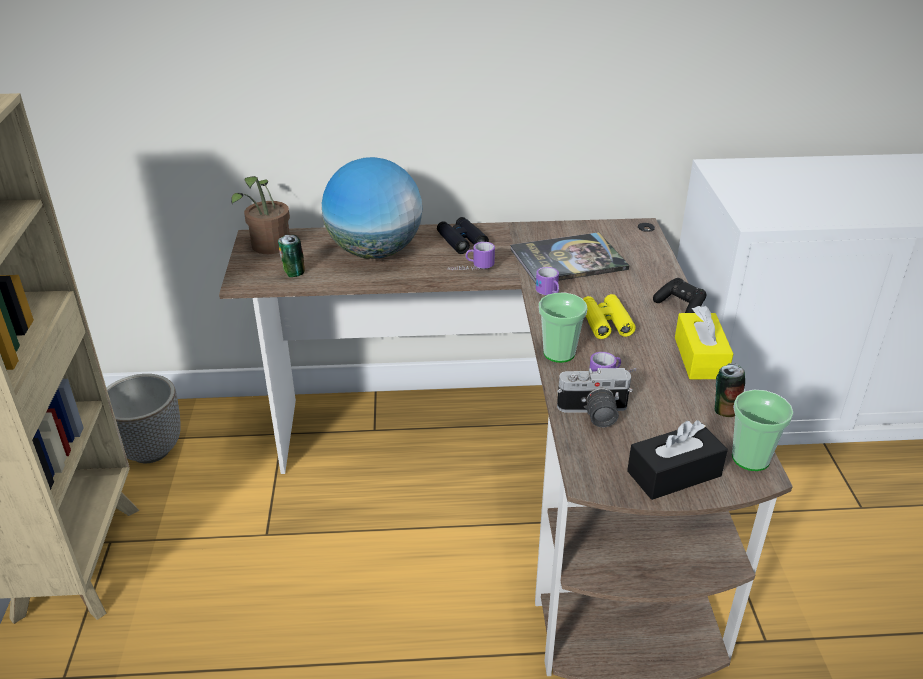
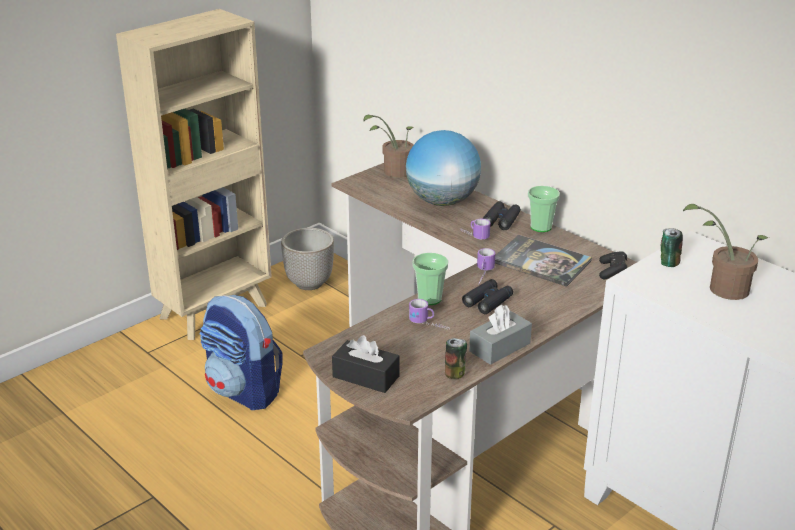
camera: 50 degrees right, 5 degrees down
can [278,235,305,277] -> can moved to [661,228,683,267]
camera [557,368,633,427] -> none
yellow binoculars [583,294,636,339] -> black binoculars [462,279,513,314]
black game controller [653,278,706,313] -> black game controller moved to [599,251,627,279]
yellow tissue box [675,306,733,379] -> grey tissue box [469,305,532,365]
cup [732,390,794,471] -> cup moved to [528,186,560,232]
none -> backpack [200,295,283,410]
none -> potted plant [683,204,769,300]

